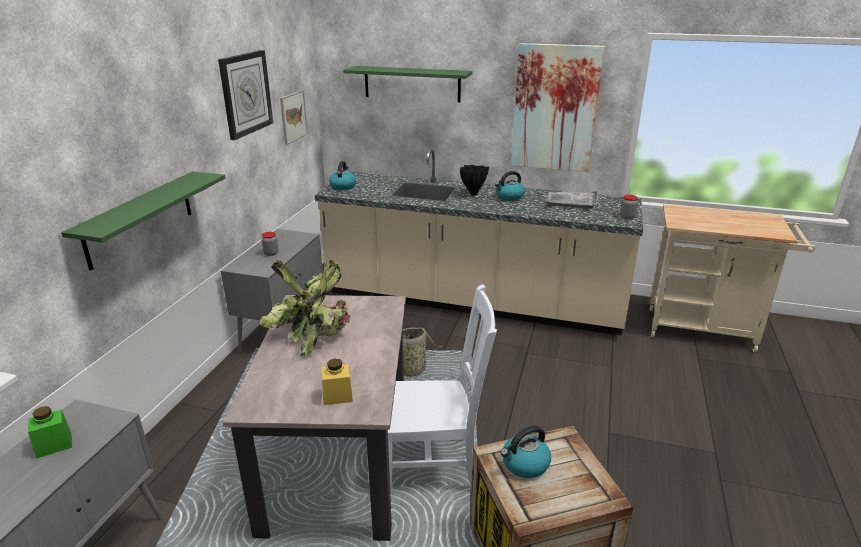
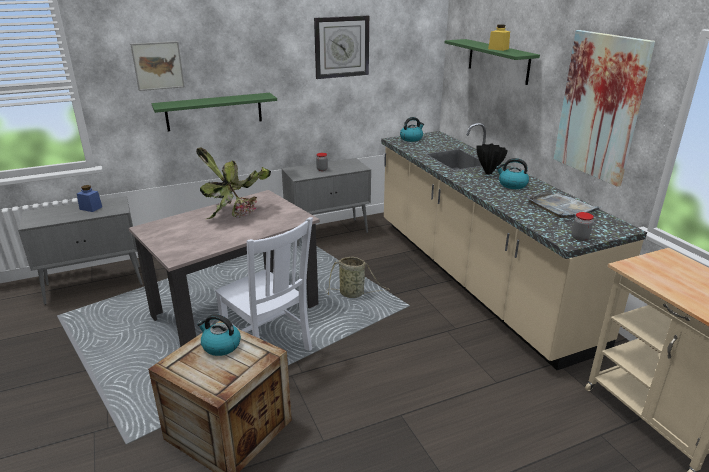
camera: 50 degrees right, 0 degrees up
green jar [28,406,72,459] -> blue jar [77,185,102,212]
picture [280,90,308,145] -> picture moved to [130,41,185,91]
yellow jar [322,359,353,405] -> yellow jar moved to [488,24,510,51]

